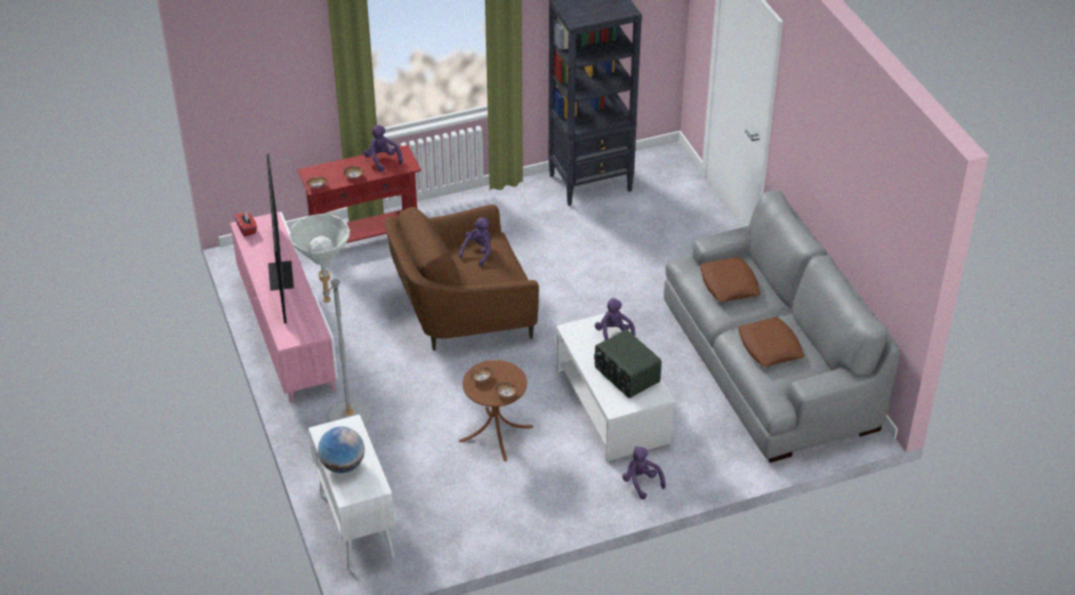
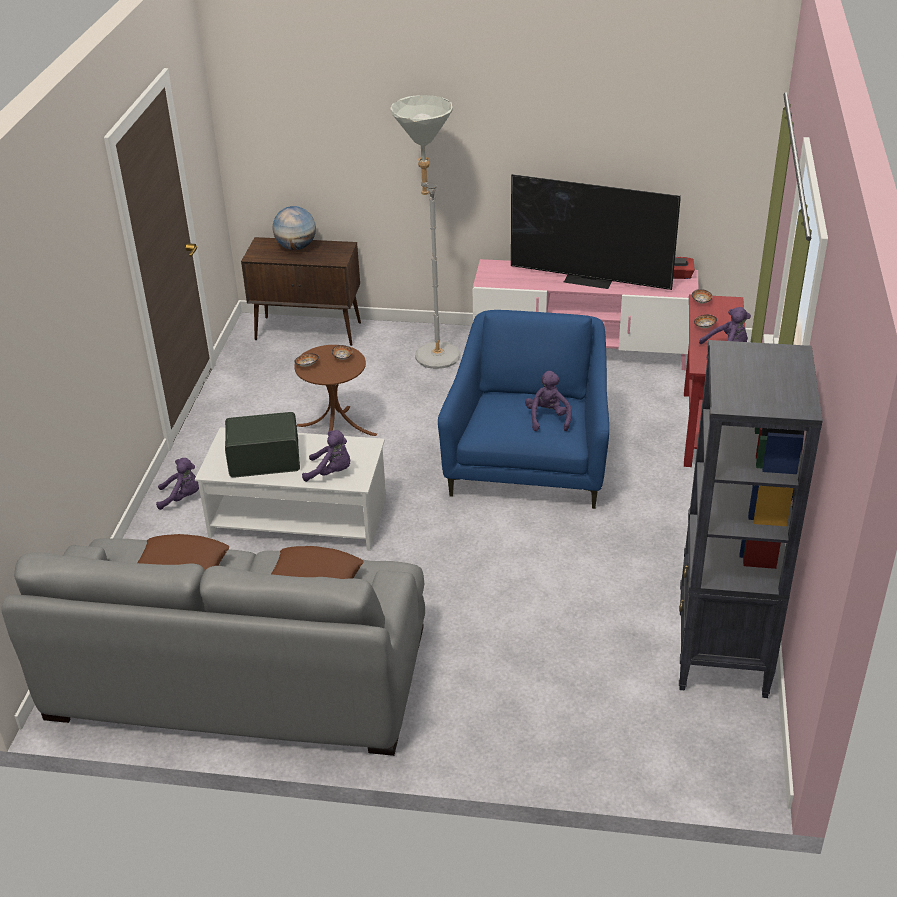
camera: 120 degrees right, 5 degrees down
white cabinet [308,414,395,571] -> brown cabinet [241,237,361,346]
brown armchair [384,204,539,351] -> blue armchair [438,310,609,509]
purple plush toy [459,217,491,266] -> purple plush toy turned 150 degrees counterclockwise [525,371,572,431]

